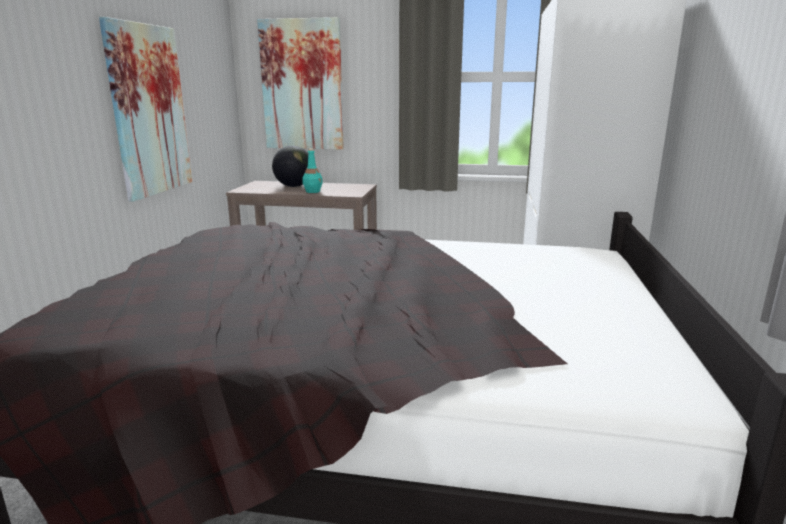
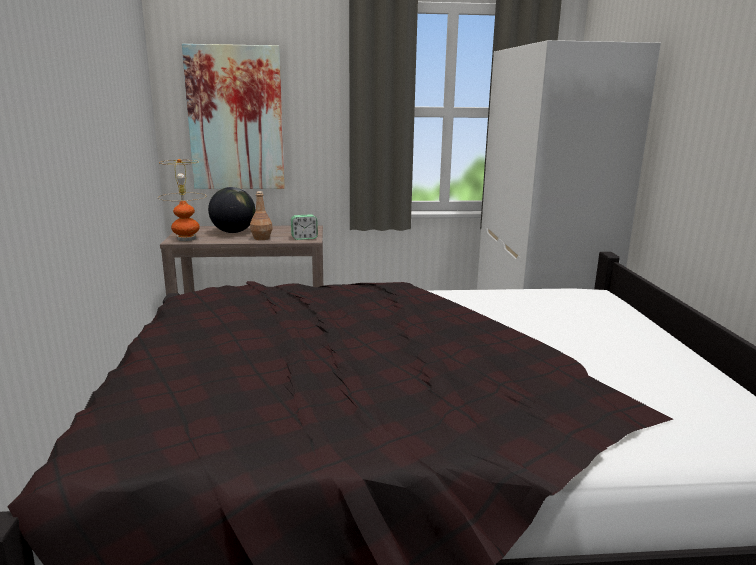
camera: 15 degrees left, 0 degrees up
picture [99,17,192,201] -> none
turquoise bottle [303,149,323,193] -> brown bottle [250,191,273,240]
none -> table lamp [158,159,205,241]
none -> alarm clock [291,215,318,240]

